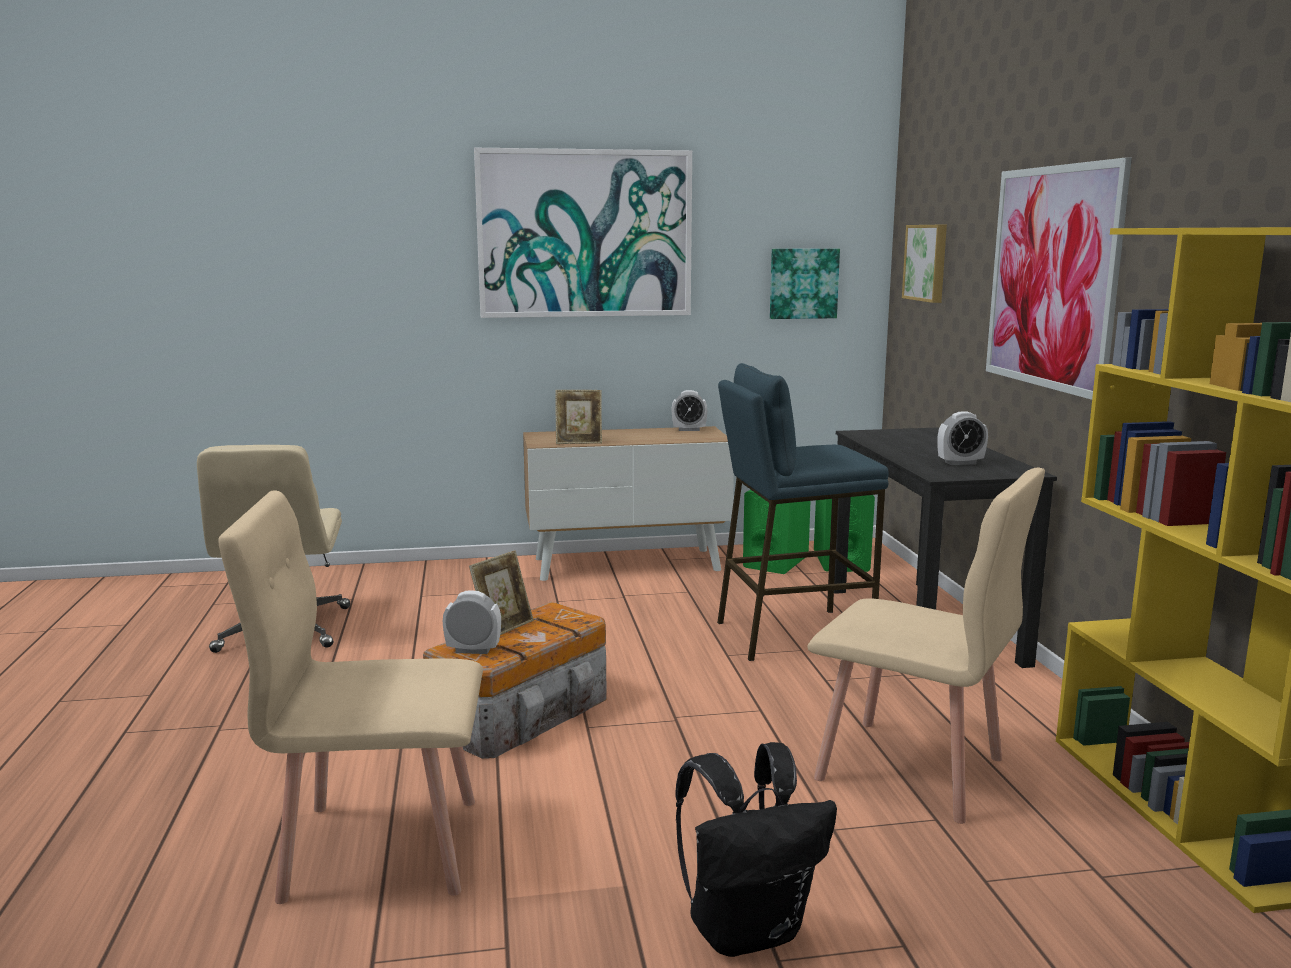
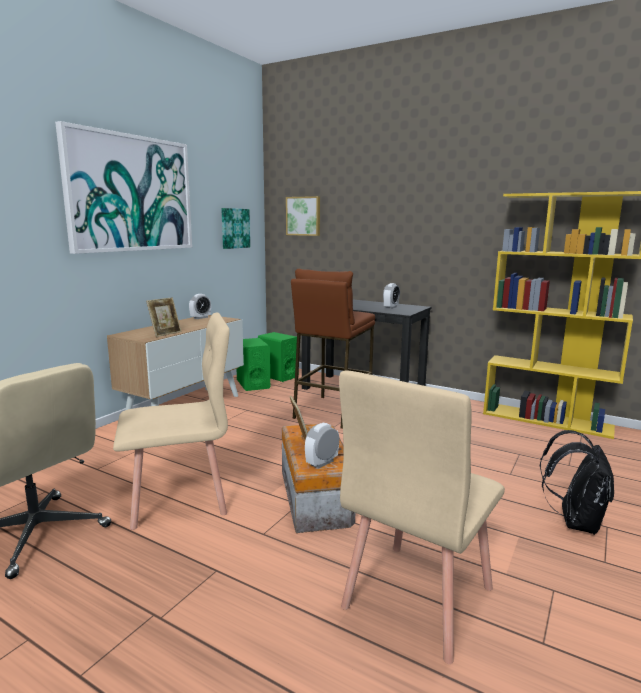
camera: 50 degrees left, 0 degrees up
blue stool [717,363,888,661] -> brown stool [291,269,375,429]
beige chair [808,468,1045,824] -> beige chair moved to [113,313,230,530]
picture [986,157,1132,400] -> none

